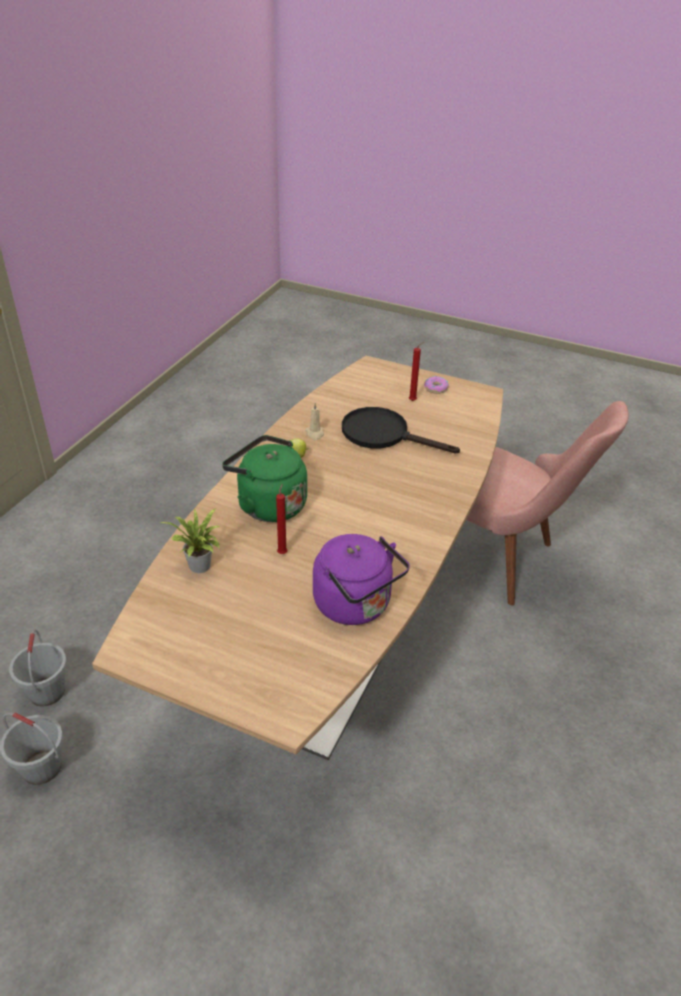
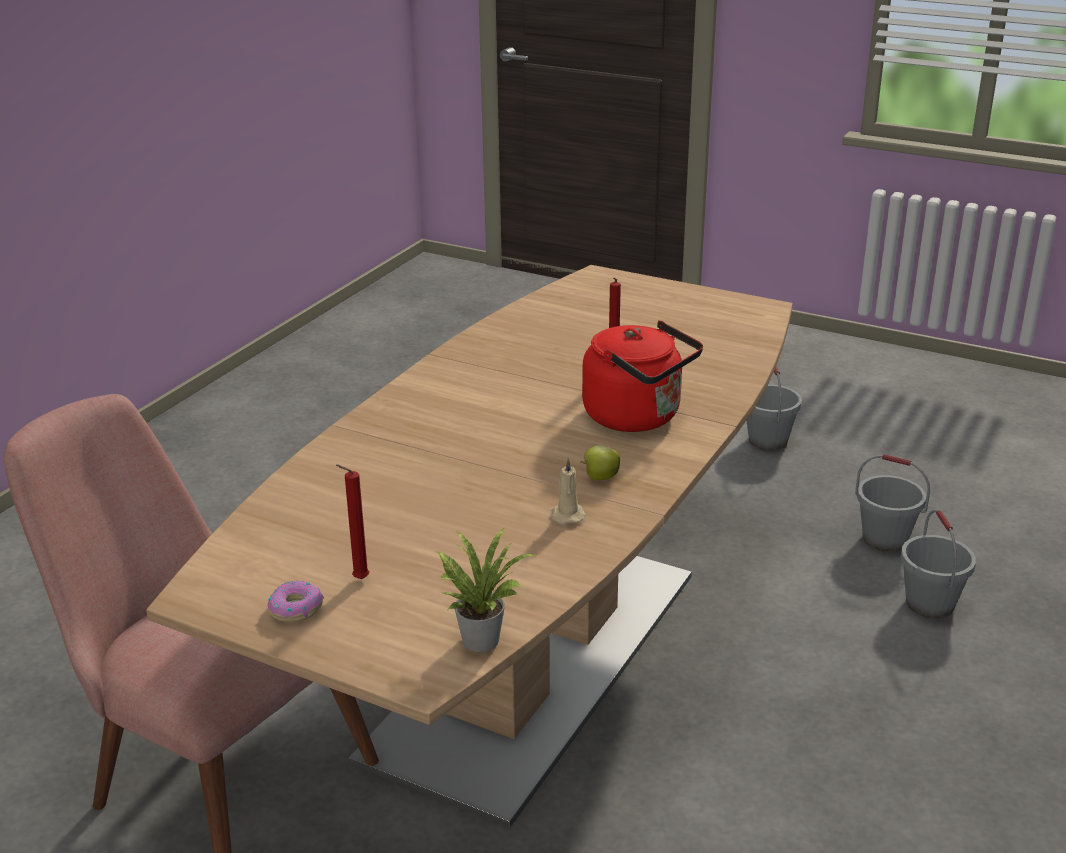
camera: 175 degrees left, 10 degrees down
potted plant [159,508,220,573] -> potted plant moved to [434,528,537,652]
green kettle [222,435,307,522] -> red kettle [582,321,703,432]
purple kettle [313,534,410,625] -> none
black frying pan [342,407,460,454] -> none
none -> grey bucket [746,366,802,451]

